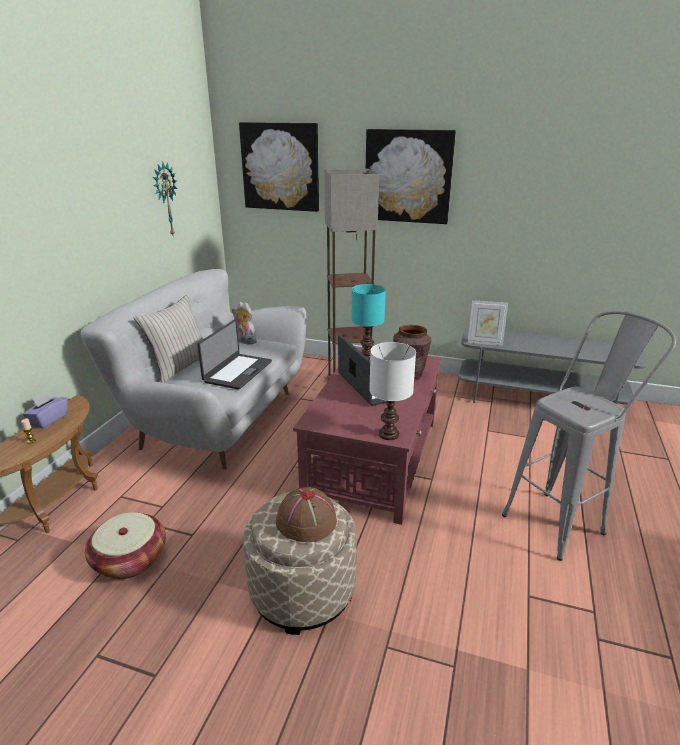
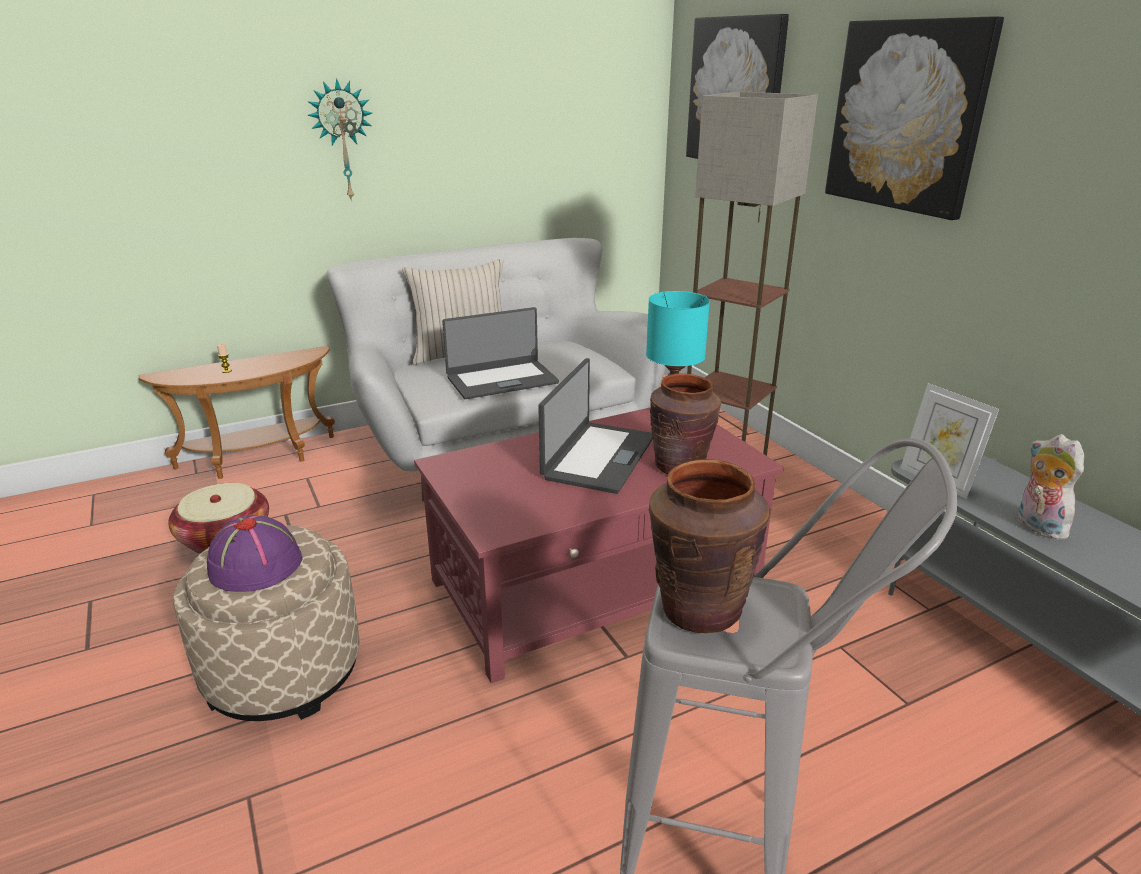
camera: 45 degrees right, 0 degrees up
purple tissue box [23,392,68,429] -> none
wall clock [153,162,177,235] -> wall clock moved to [307,78,372,202]
plush toy [232,302,257,345] -> plush toy moved to [1018,434,1084,540]
brown hat [276,487,337,542] -> purple hat [207,515,303,592]
white table lamp [369,342,416,440] -> none
none -> brown vase [649,459,770,633]

